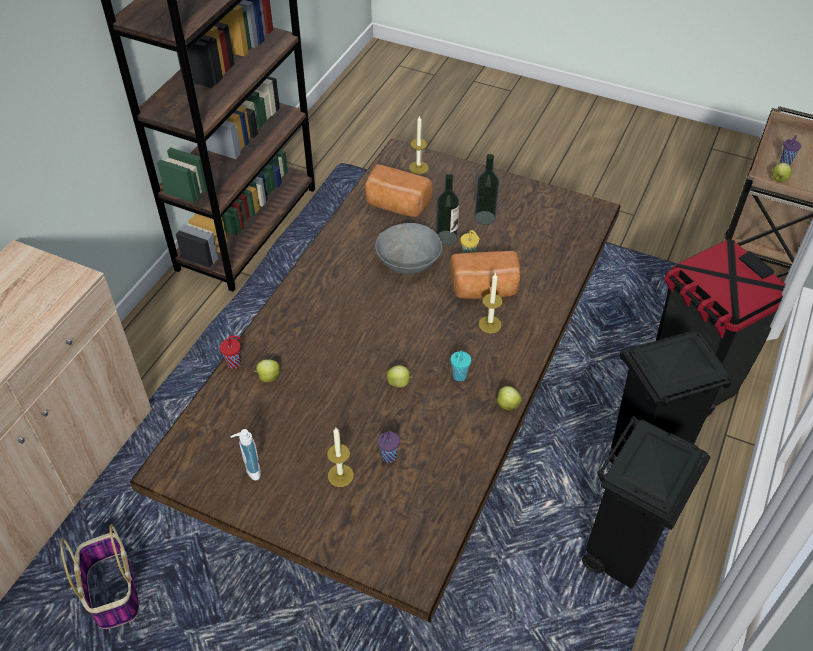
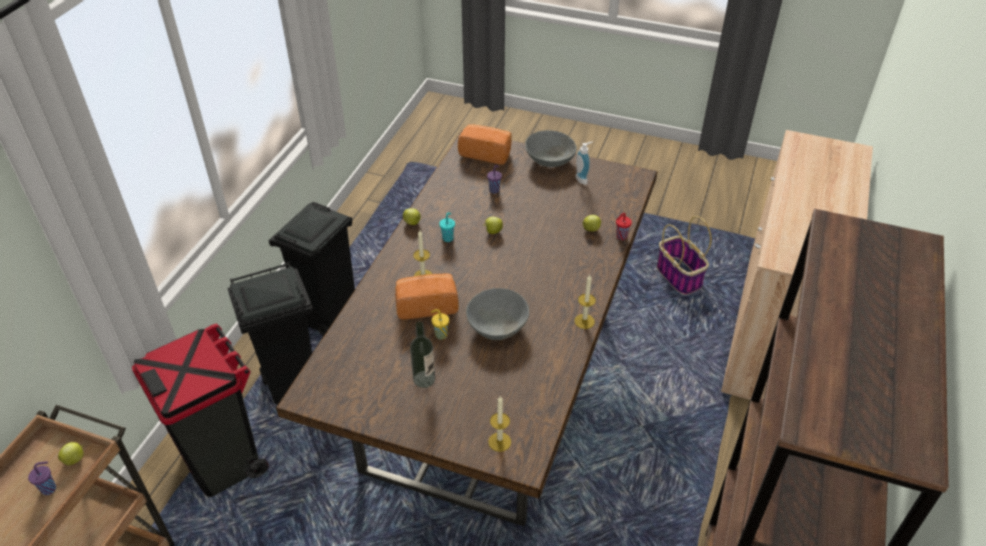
camera: 175 degrees right, 5 degrees down
candle [327,428,354,487] -> candle moved to [574,275,596,329]
bread [365,164,433,217] -> bread moved to [458,124,512,165]
bottle [436,174,460,245] -> none
none -> grey bowl [525,130,577,167]

